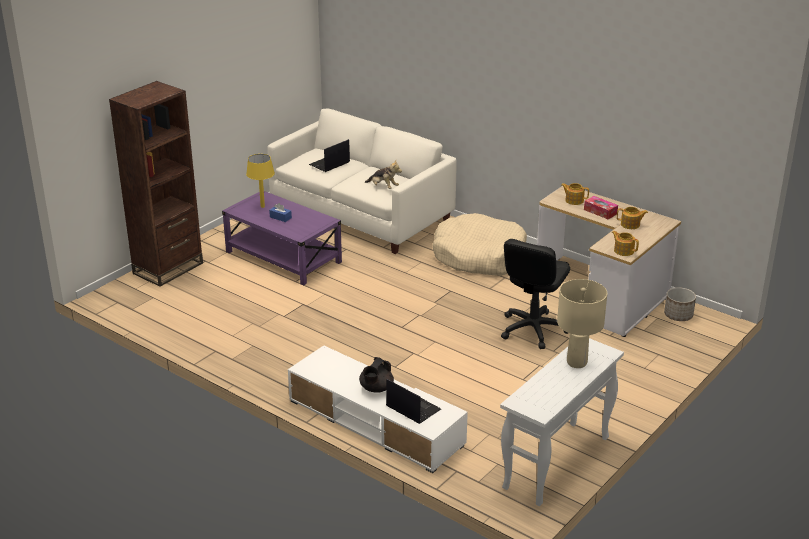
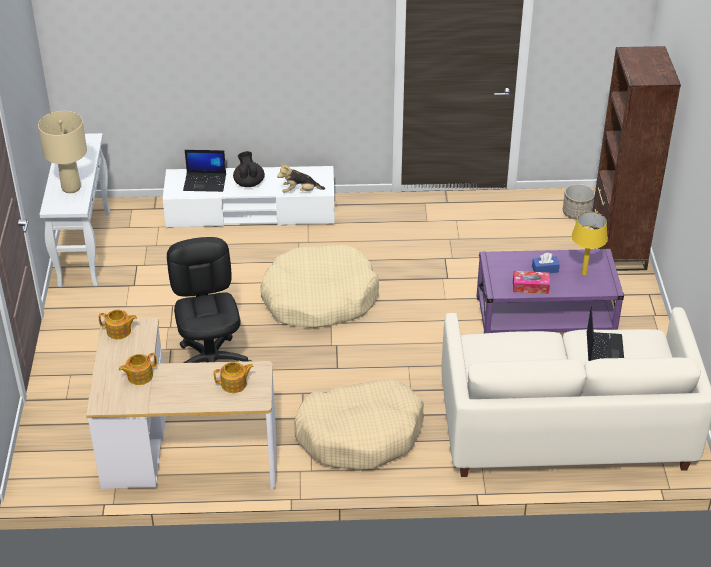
camera: 140 degrees right, 10 degrees up
plush toy [365,161,402,189] -> plush toy moved to [277,163,325,193]
tissue box [584,196,618,219] -> tissue box moved to [513,271,550,294]
planter [664,287,696,321] -> planter moved to [563,184,595,220]
none -> beige dog bed [260,245,379,328]

